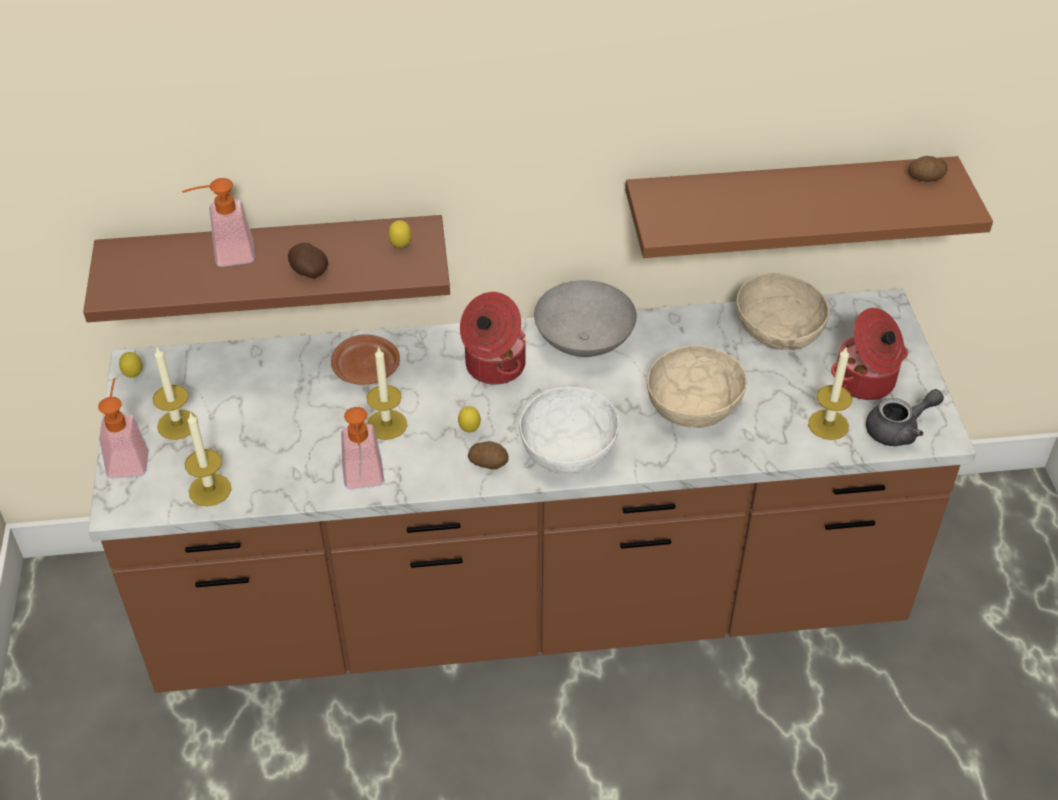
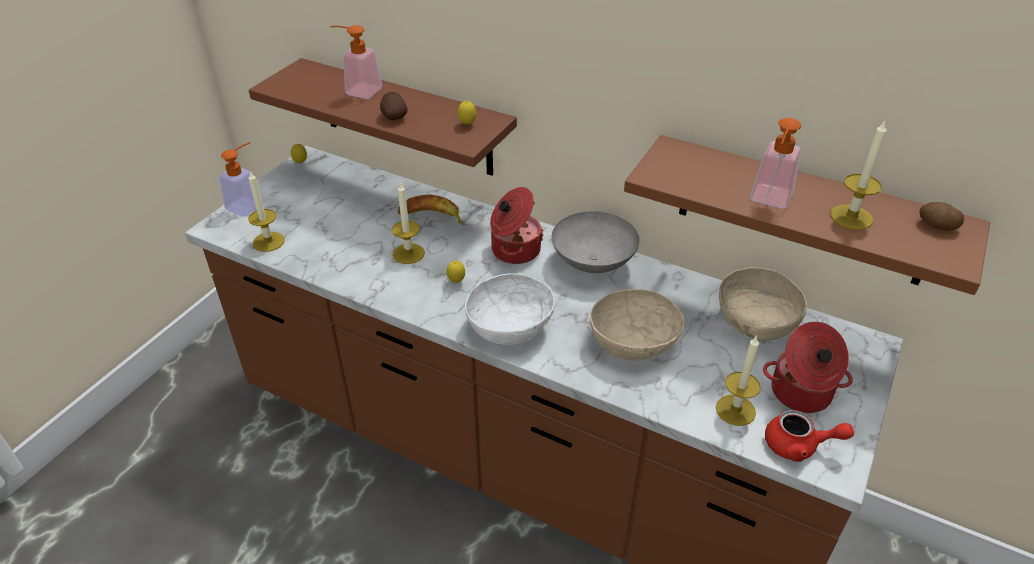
camera: 35 degrees right, 5 degrees down
candle [153,348,198,440] -> candle moved to [831,121,887,230]
brown plate [331,334,400,385] -> banana [398,195,463,225]
soap dispenser [341,407,384,489] -> soap dispenser moved to [750,118,802,208]
potato [468,441,509,469] -> none
grey teapot [866,389,944,446] -> red teapot [765,410,854,462]

